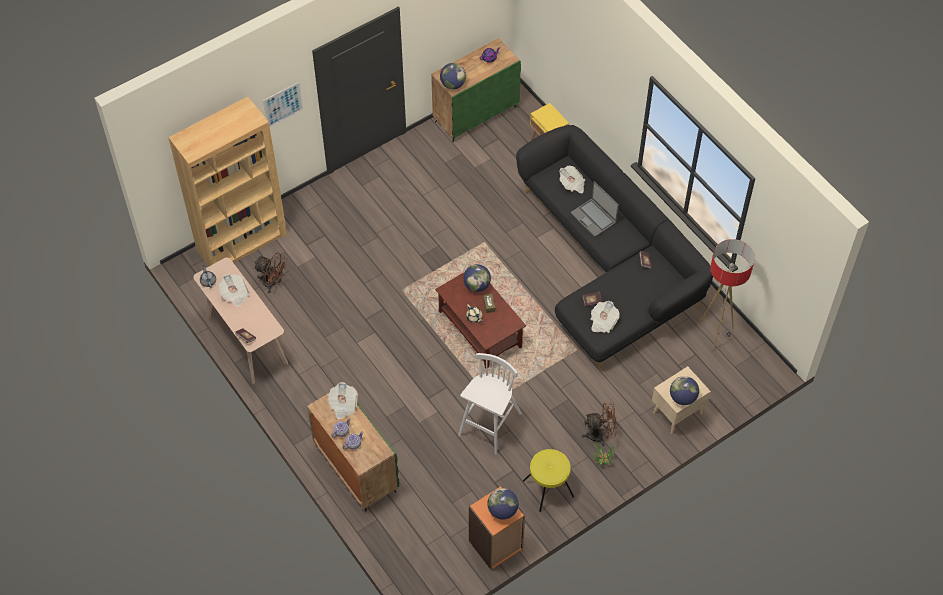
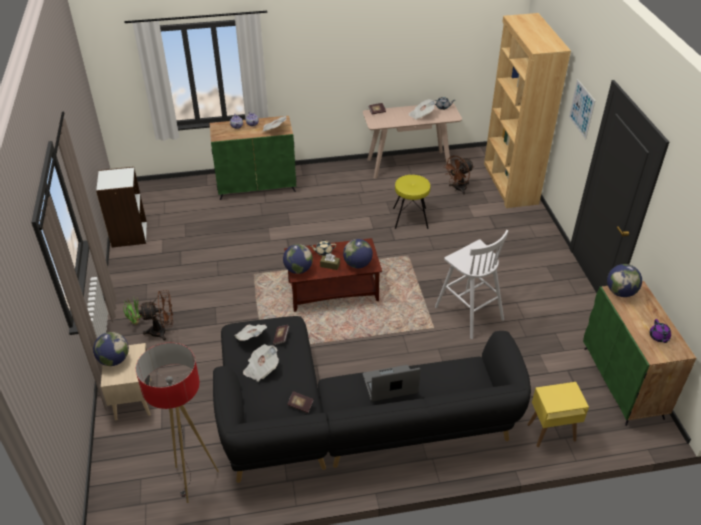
camera: 115 degrees right, 15 degrees down
white stool [458,353,522,454] -> white stool moved to [435,230,508,339]
orange bookcase [469,486,525,570] -> white bookcase [96,167,147,248]
globe [488,488,518,520] -> globe moved to [283,244,313,274]
yellow stool [523,449,574,512] -> yellow stool moved to [393,175,430,229]
newspaper [559,166,585,193] -> newspaper moved to [243,344,279,382]
brown fan [582,403,617,446] -> brown fan turned 120 degrees counterclockwise [138,290,173,341]

